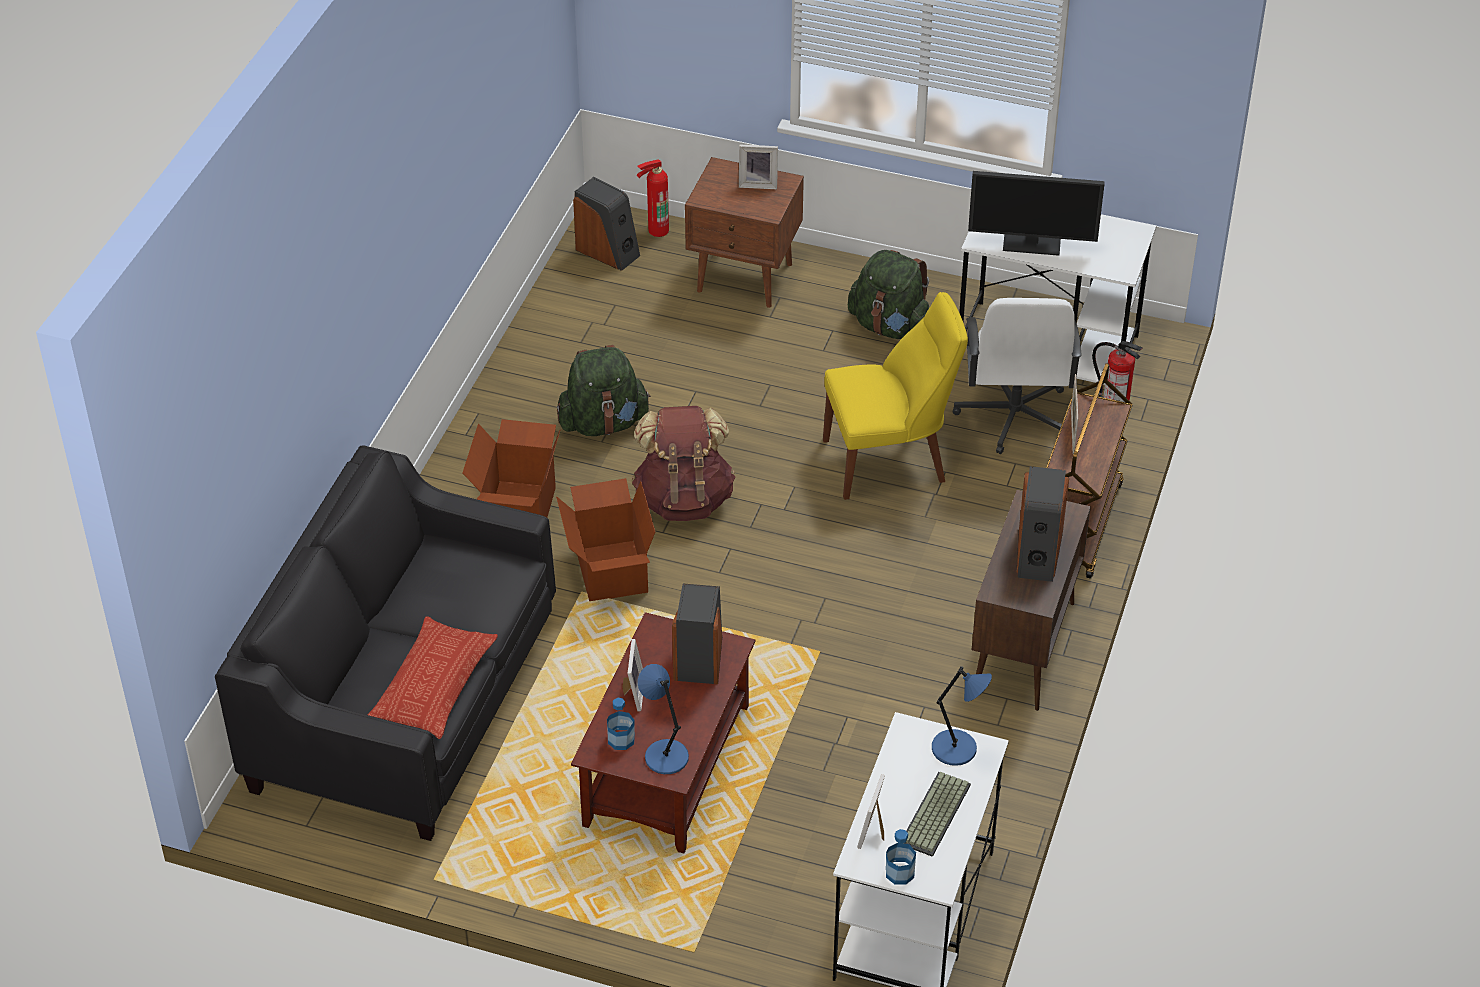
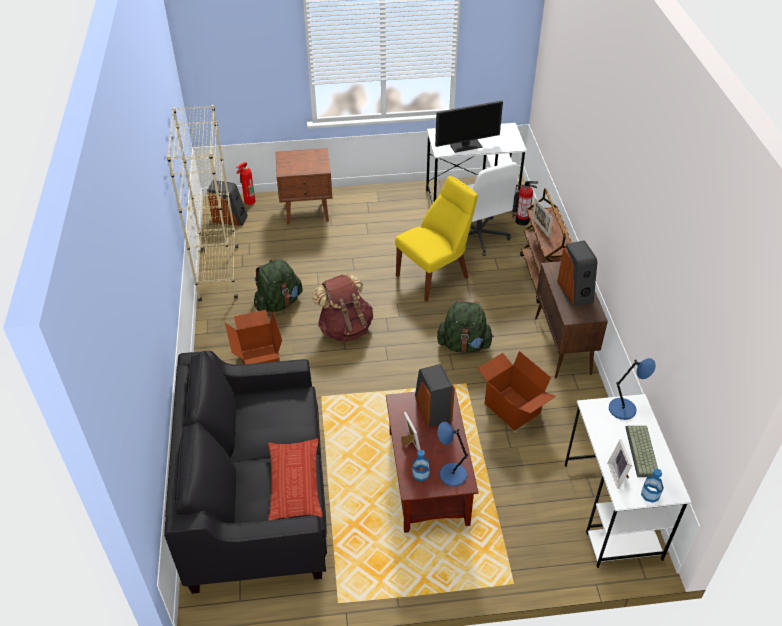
camera: 25 degrees left, 0 degrees up
cardboard box [556,478,655,601] -> cardboard box moved to [478,351,556,431]
picture frame [739,144,778,189] -> none
green backpack [848,250,930,339] -> green backpack moved to [437,301,494,353]
none -> beige bookcase [167,105,238,301]

